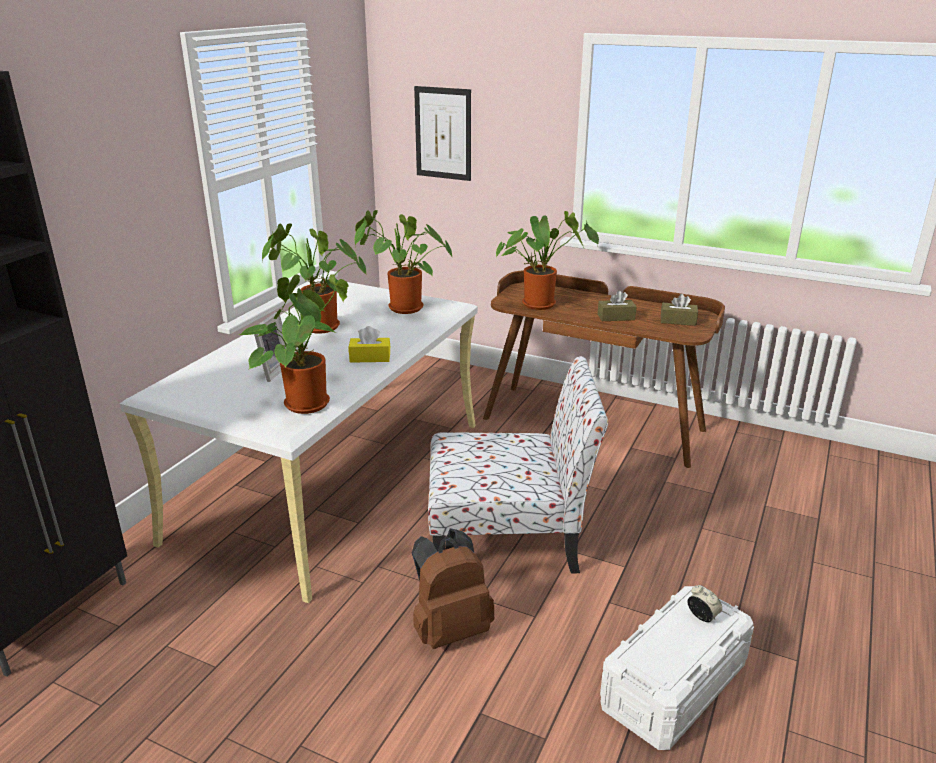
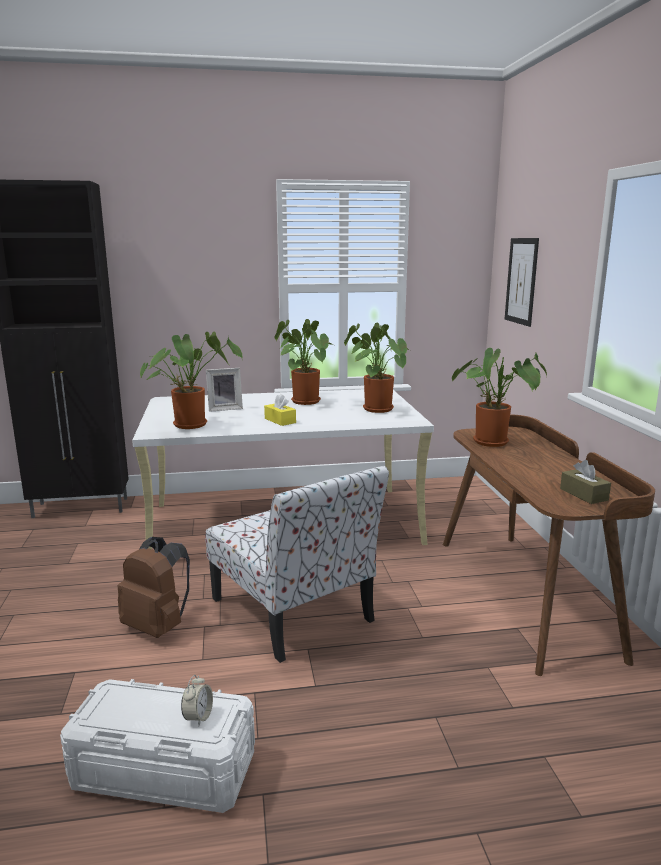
camera: 55 degrees right, 10 degrees down
brown tissue box [598,290,637,321] -> none

